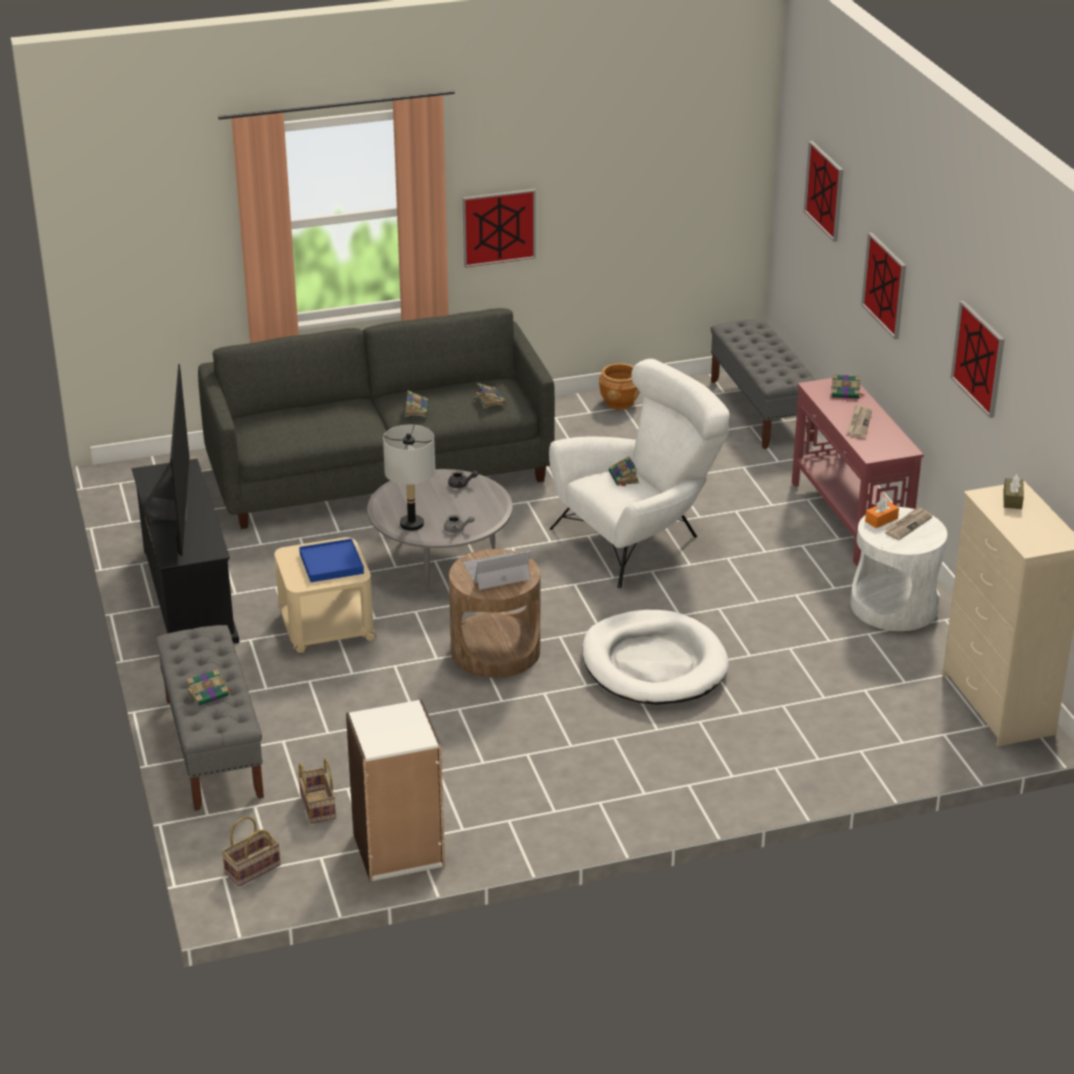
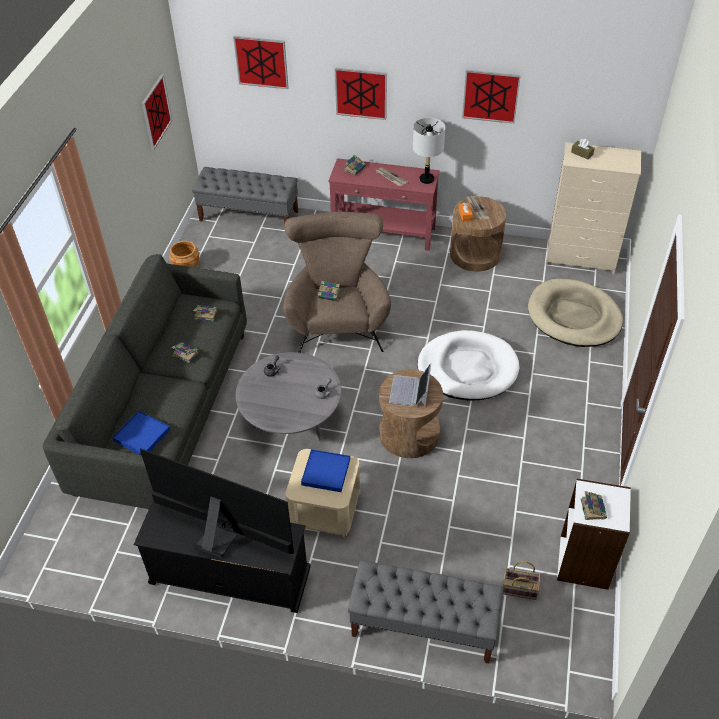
camera: 60 degrees left, 15 degrees up
book [187,669,232,706] -> book moved to [581,491,607,520]
basket [222,816,281,886] -> none
grey table lamp [383,425,435,531] -> grey table lamp moved to [413,118,445,184]
picture [463,189,536,268] -> picture moved to [142,74,172,150]
white armchair [549,359,730,588] -> brown armchair [283,212,391,353]
white side table [851,507,947,631] -> brown side table [450,196,506,271]
none -> blue tray [112,410,170,455]
none -> beige dog bed [528,278,623,347]

